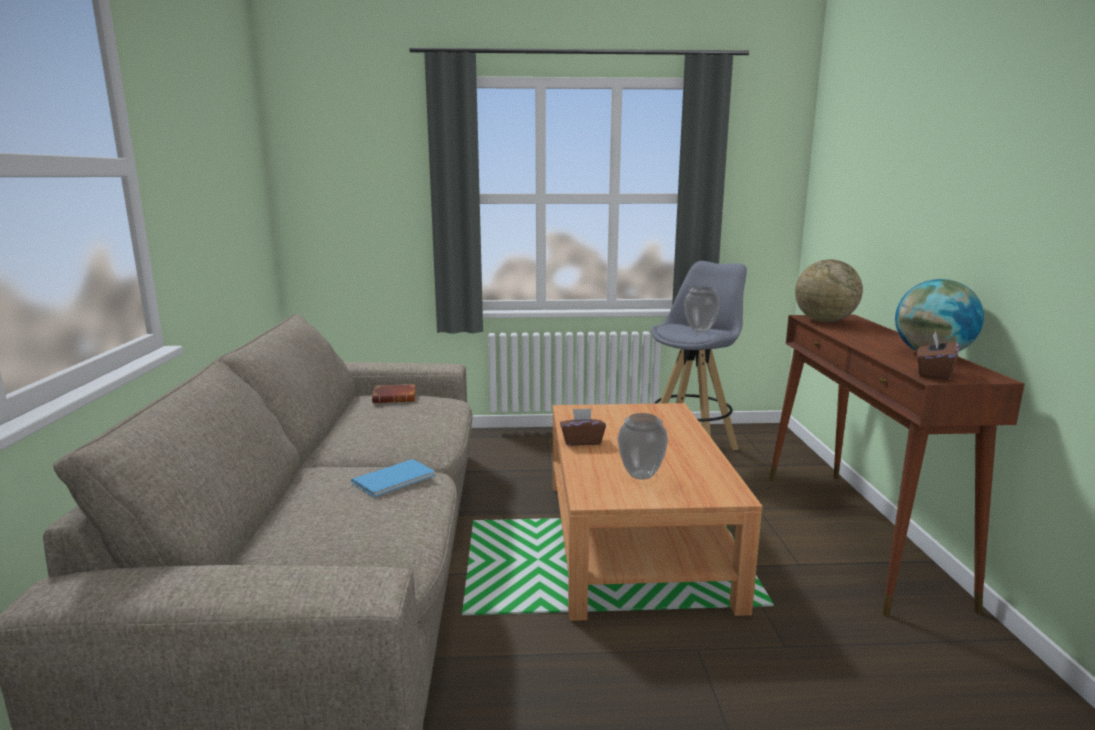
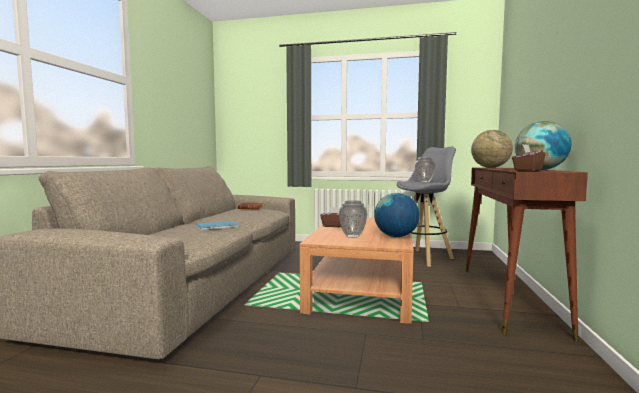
camera: 15 degrees right, 10 degrees down
none -> globe [374,193,420,237]

